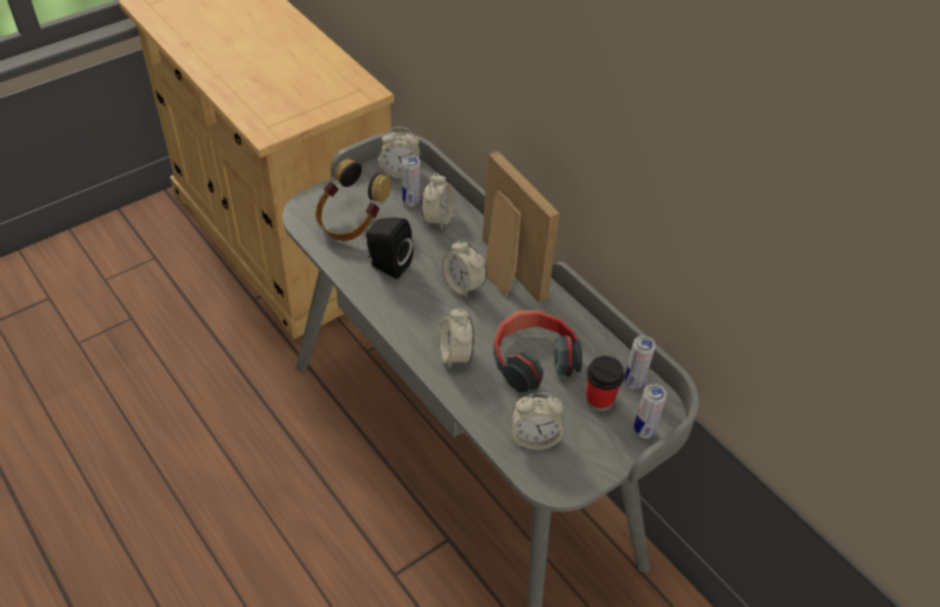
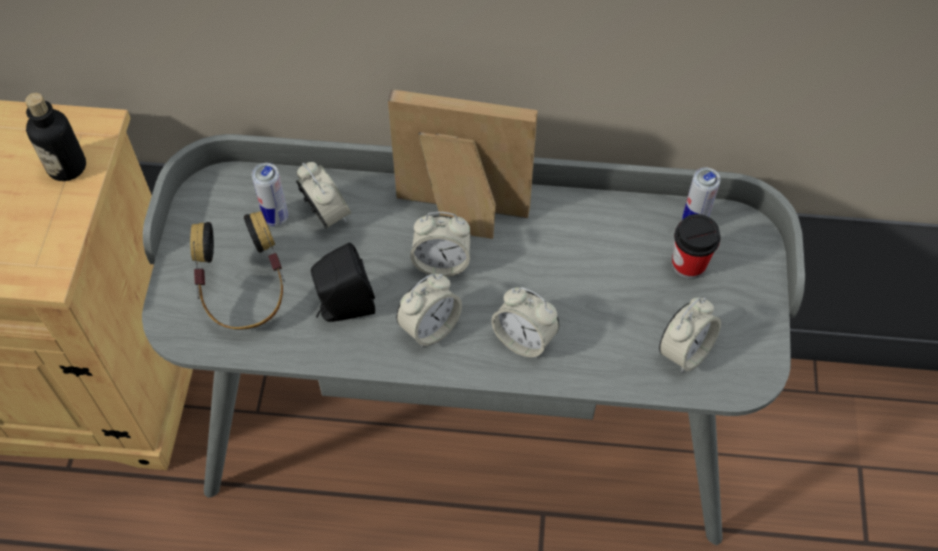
camera: 45 degrees left, 10 degrees up
alarm clock [379,127,420,178] -> alarm clock moved to [396,274,462,348]
headphones [493,310,582,392] -> none
can [634,384,667,438] -> none
none -> bottle [25,93,86,181]

